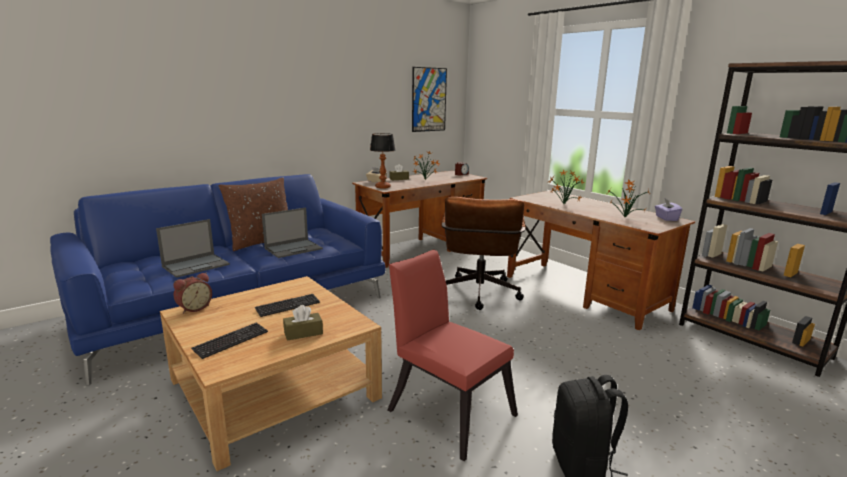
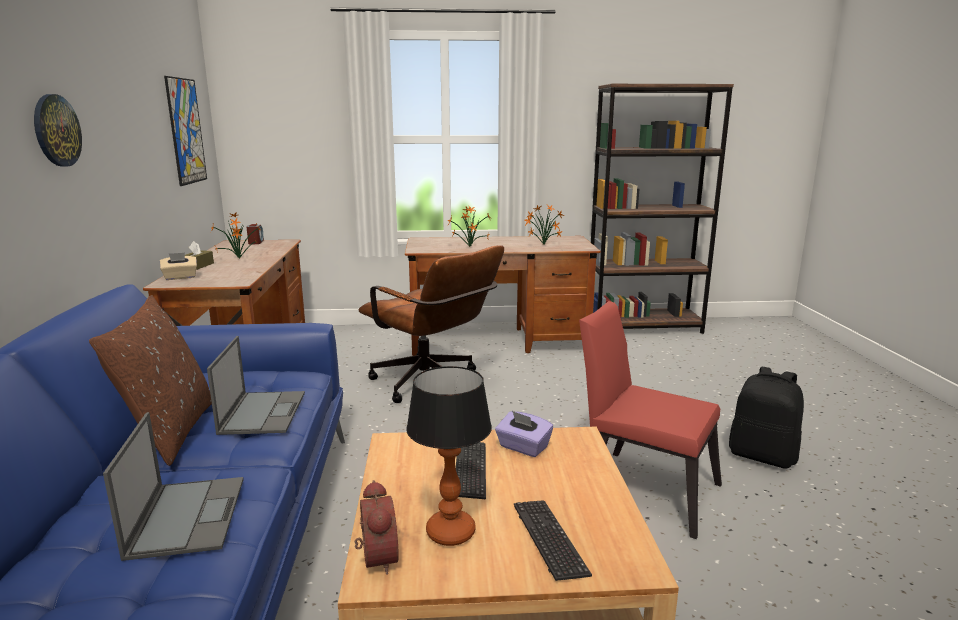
camera: 55 degrees left, 0 degrees up
brown tissue box [283,305,323,341] -> none
table lamp [370,133,395,189] -> table lamp moved to [406,366,492,546]
red chair [388,249,518,461] -> red chair turned 45 degrees clockwise [579,301,722,539]
purple tissue box [655,199,682,221] -> purple tissue box moved to [495,411,553,457]
none -> wall clock [34,94,82,167]

